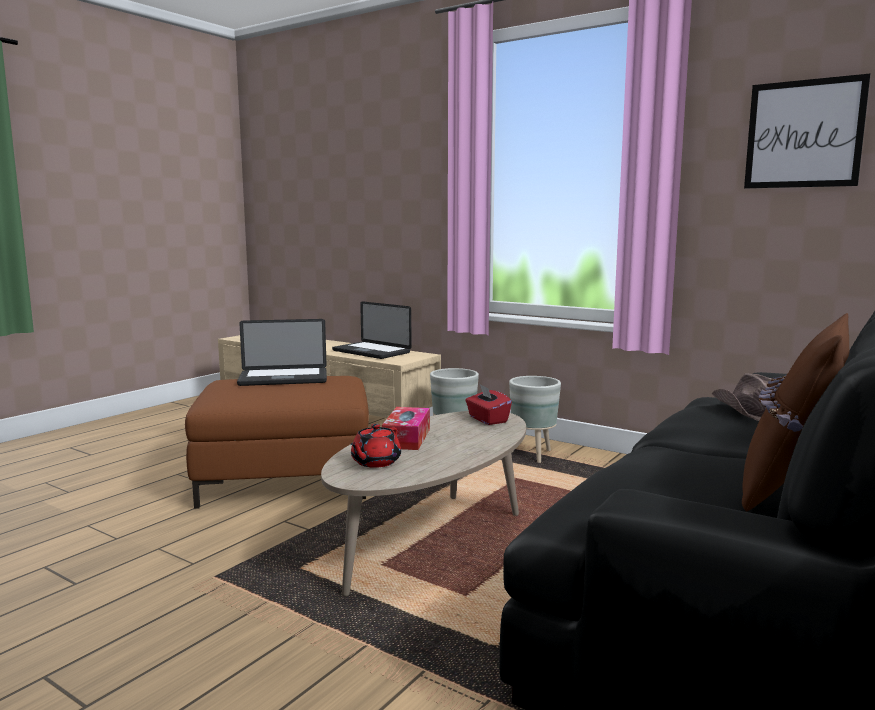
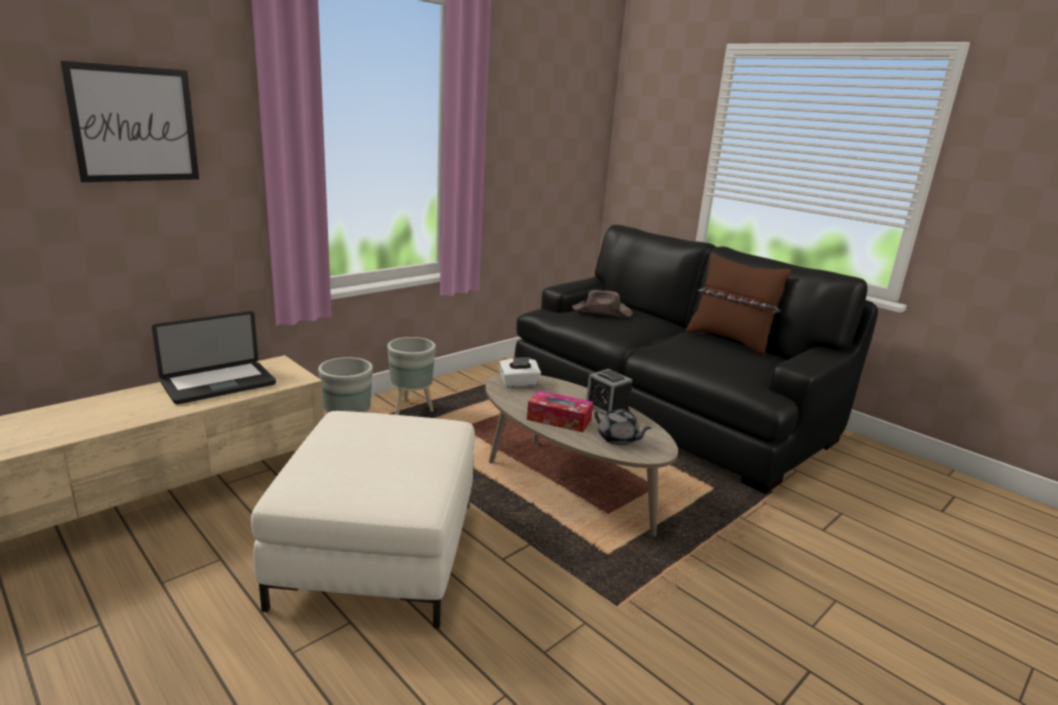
camera: 80 degrees left, 10 degrees up
brown ottoman [185,376,369,509] -> white ottoman [251,411,475,628]
laptop [237,319,327,386] -> none
red teapot [350,424,401,468] -> grey teapot [594,409,652,445]
red tissue box [465,384,512,425] -> white tissue box [499,357,541,387]
picture [744,74,871,188] -> picture moved to [60,61,199,182]
none -> alarm clock [586,369,632,412]

